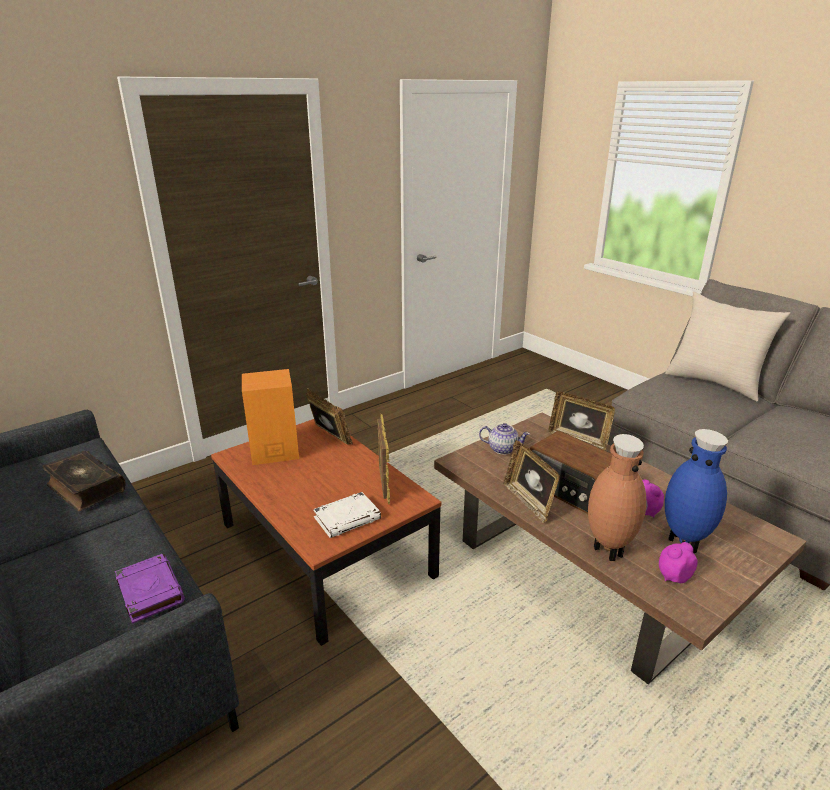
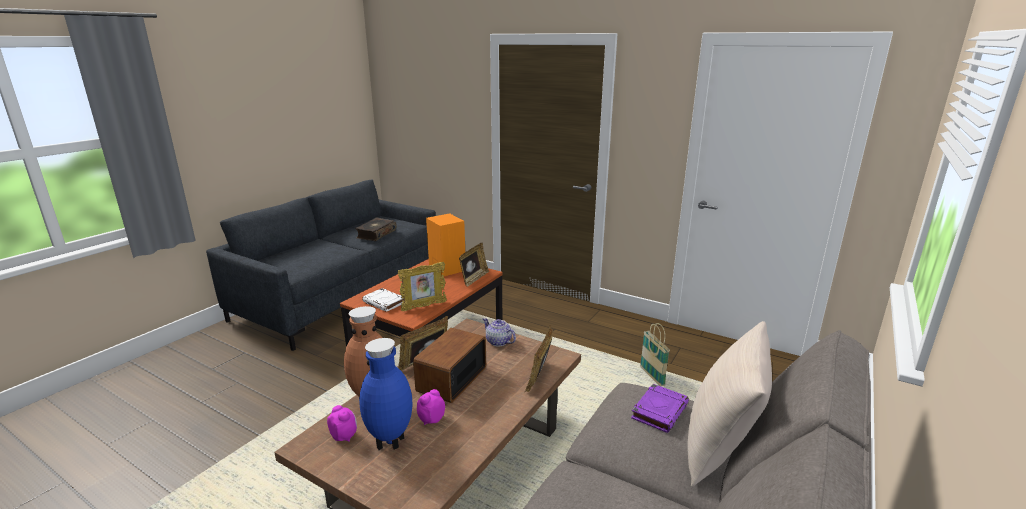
camera: 70 degrees right, 5 degrees down
purple book [115,554,185,624] -> purple book moved to [631,384,689,433]
teapot [479,423,530,455] -> teapot turned 135 degrees clockwise [483,318,516,347]
none -> basket [640,323,670,386]

